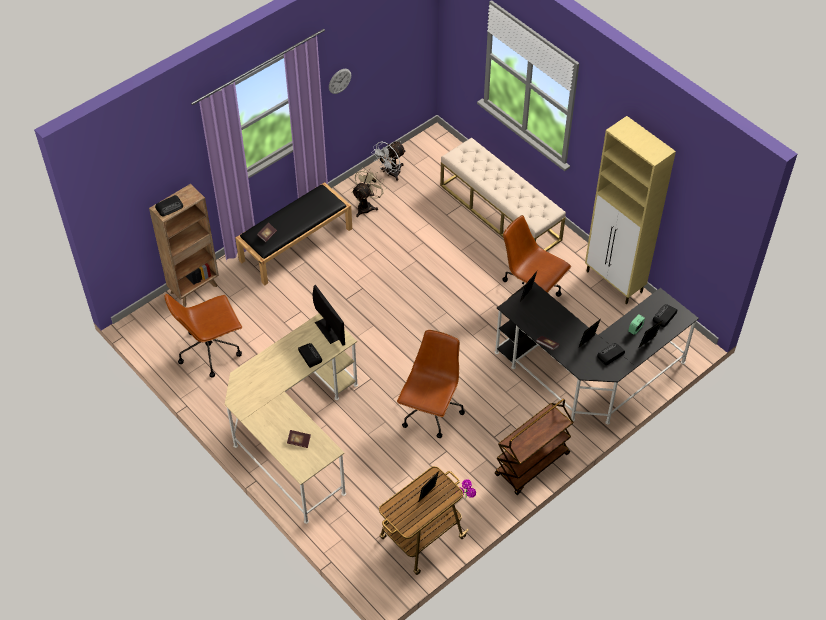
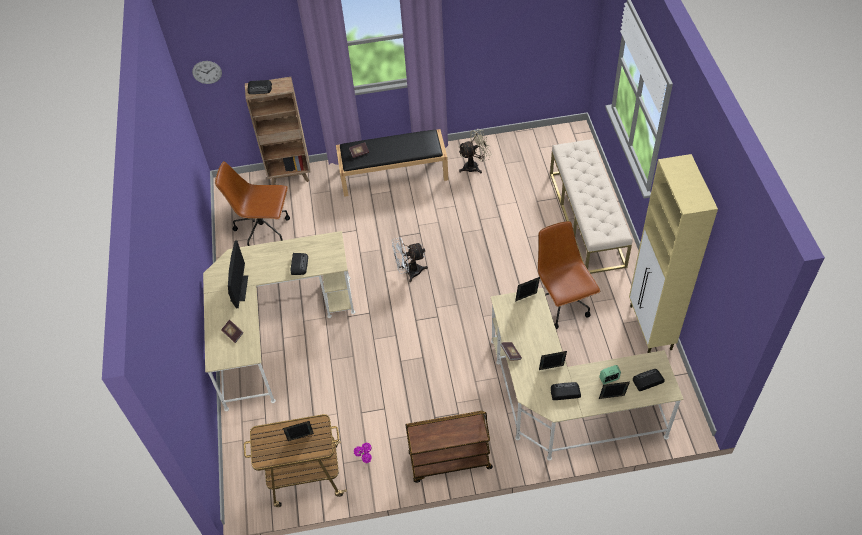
camera: 35 degrees right, 0 degrees up
monitor [312,285,345,346] -> monitor moved to [228,240,248,308]
wall clock [329,69,351,94] -> wall clock moved to [192,61,222,84]
white fan [371,141,406,181] -> white fan moved to [392,237,428,282]
brown office chair [397,330,465,438] -> none
black desk [495,282,699,425] -> beige desk [491,288,684,461]

